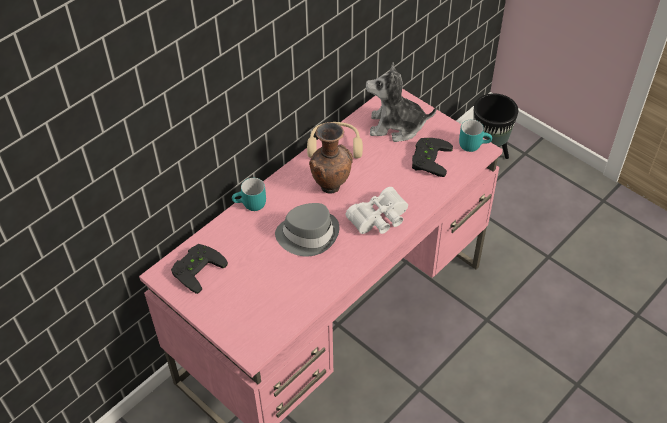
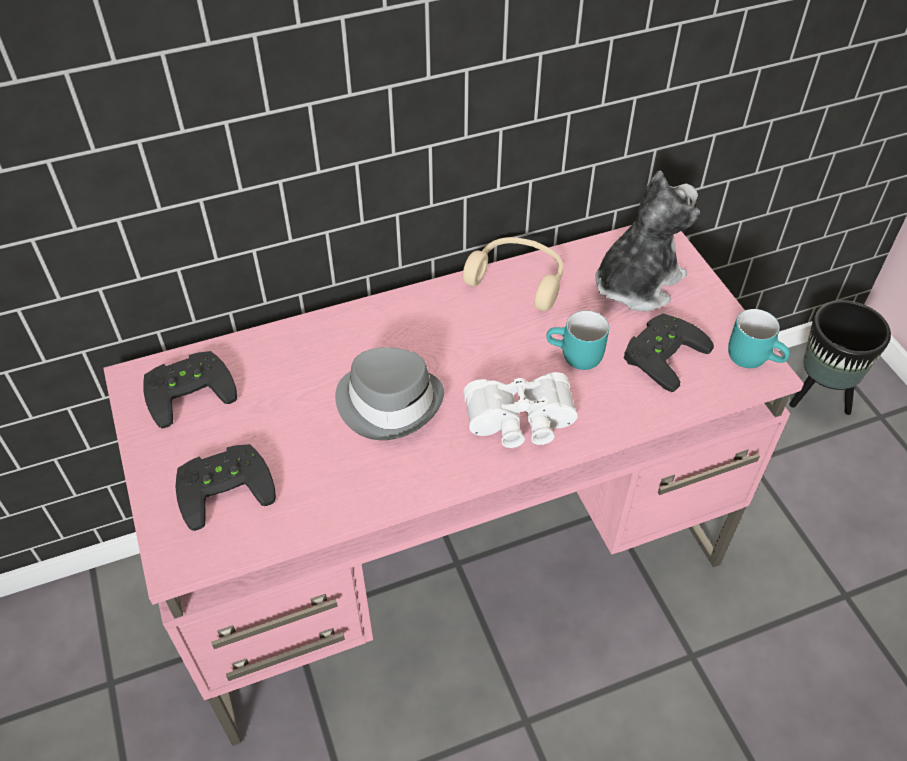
camera: 25 degrees right, 0 degrees up
turquoise mug [232,178,266,211] -> turquoise mug moved to [546,310,609,370]
brown vase [309,122,353,194] -> none
plush toy [366,62,437,142] -> plush toy turned 105 degrees clockwise [595,171,700,311]
none -> black game controller [176,444,276,531]

